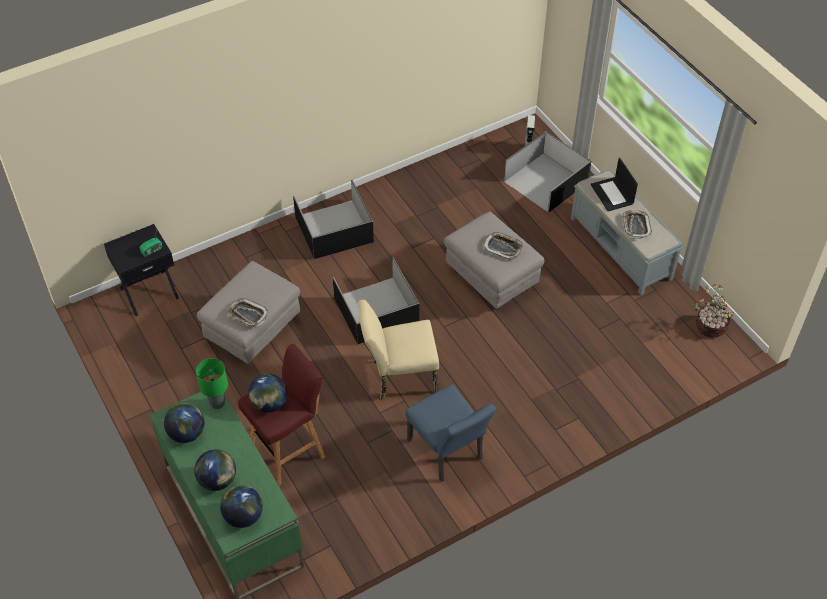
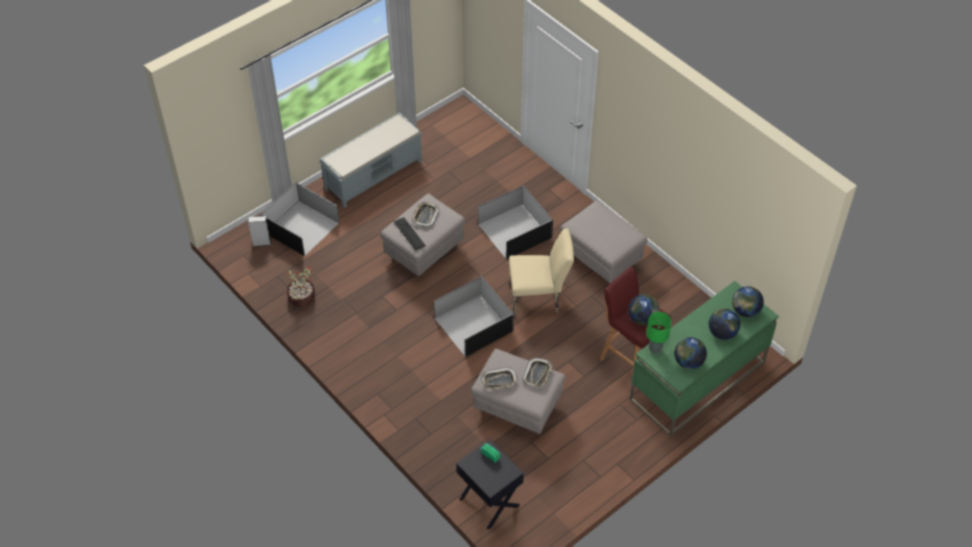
camera: 100 degrees left, 0 degrees up
black storage box [293,180,374,259] -> black storage box moved to [478,186,553,259]
beige chair [358,300,439,400] -> beige chair turned 75 degrees counterclockwise [509,228,574,317]
blue chair [405,384,497,482] -> grey ottoman [560,201,647,284]
laptop [591,158,638,211] -> none
tray [622,210,652,239] -> tray moved to [481,367,518,391]
potted plant [693,284,734,338] -> potted plant moved to [287,267,315,307]
none -> keyboard [394,217,426,251]

